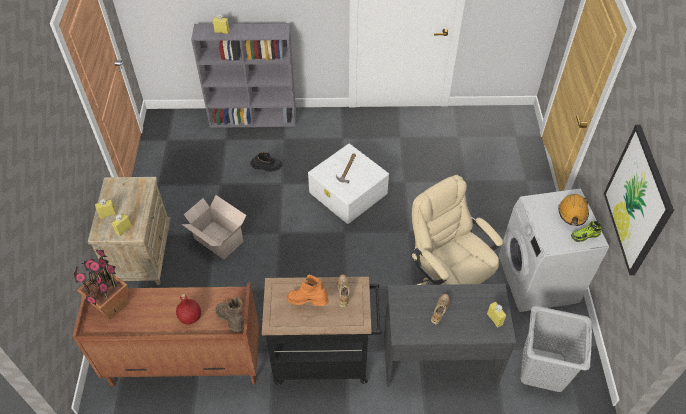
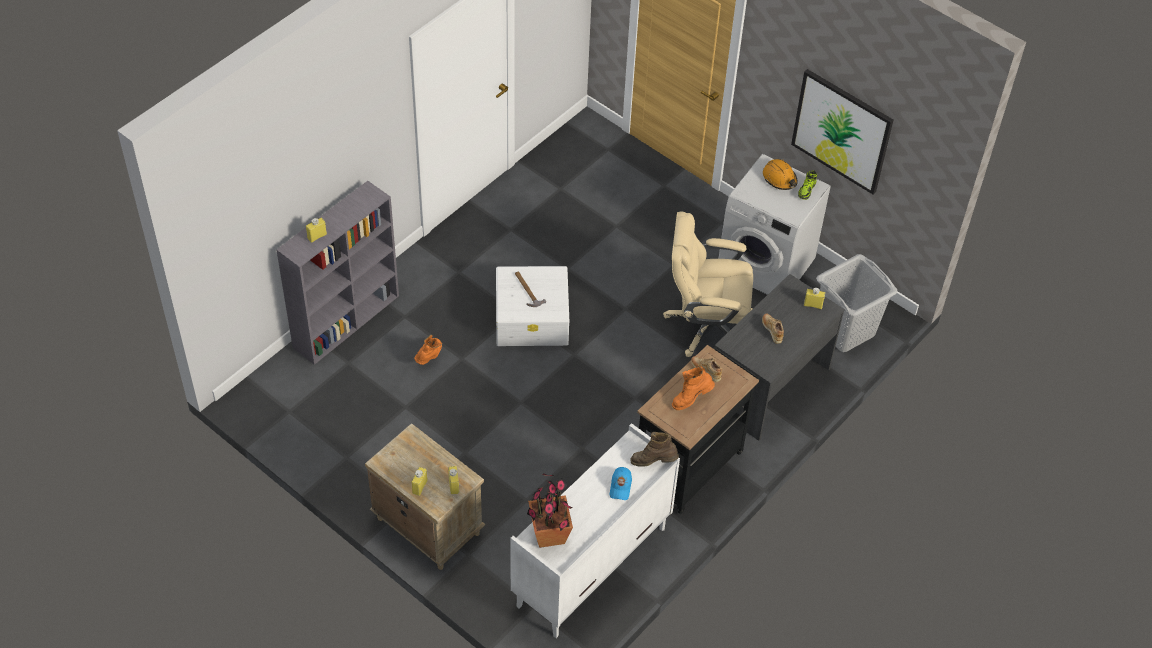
camera: 50 degrees left, 0 degrees up
brown cabinet [72,282,259,386] -> white cabinet [510,423,680,638]
red bottle [176,294,201,325] -> blue cap [610,467,632,500]
cardboard box [181,195,246,259] -> none
black boot [250,152,282,172] -> orange boot [414,335,443,365]

